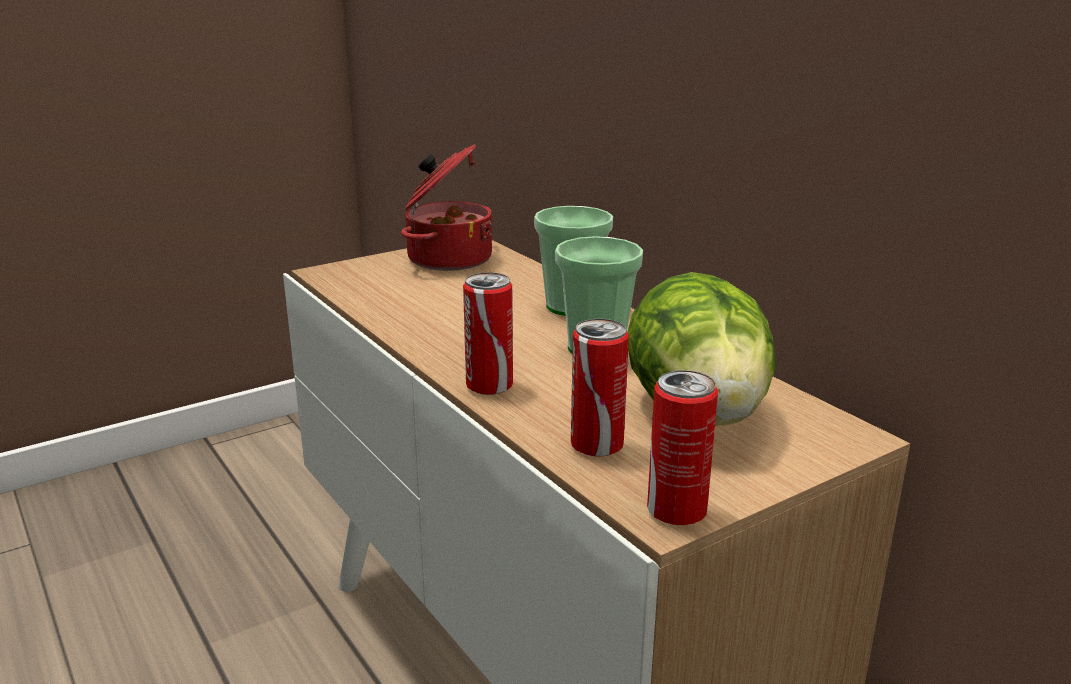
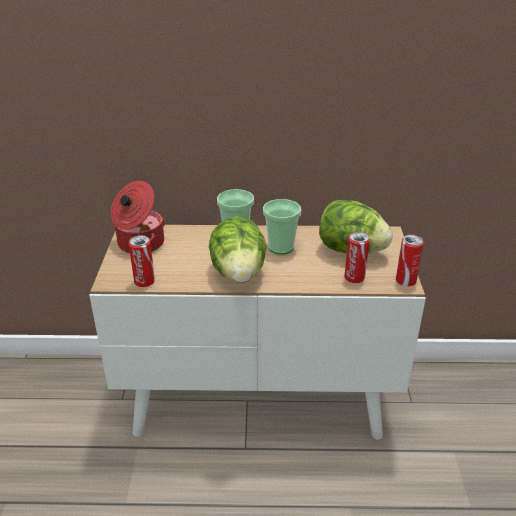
camera: 55 degrees left, 10 degrees up
can [463,272,513,395] -> can moved to [129,235,155,287]
none -> lettuce [209,216,267,283]

